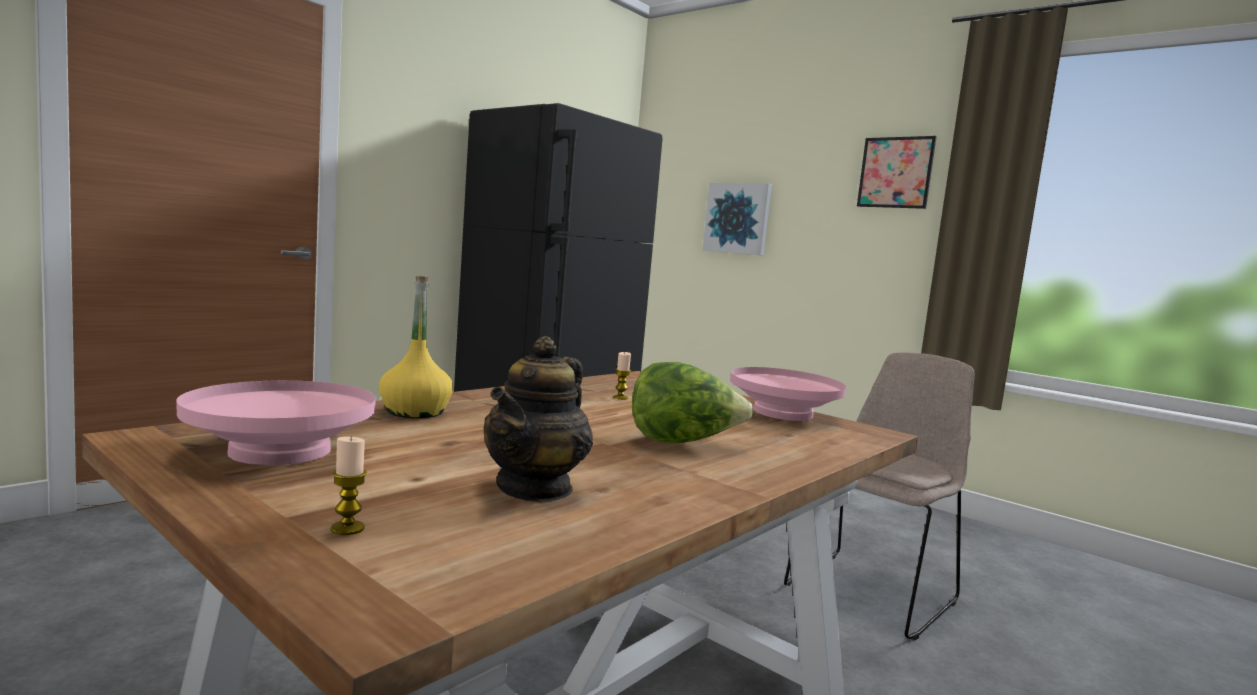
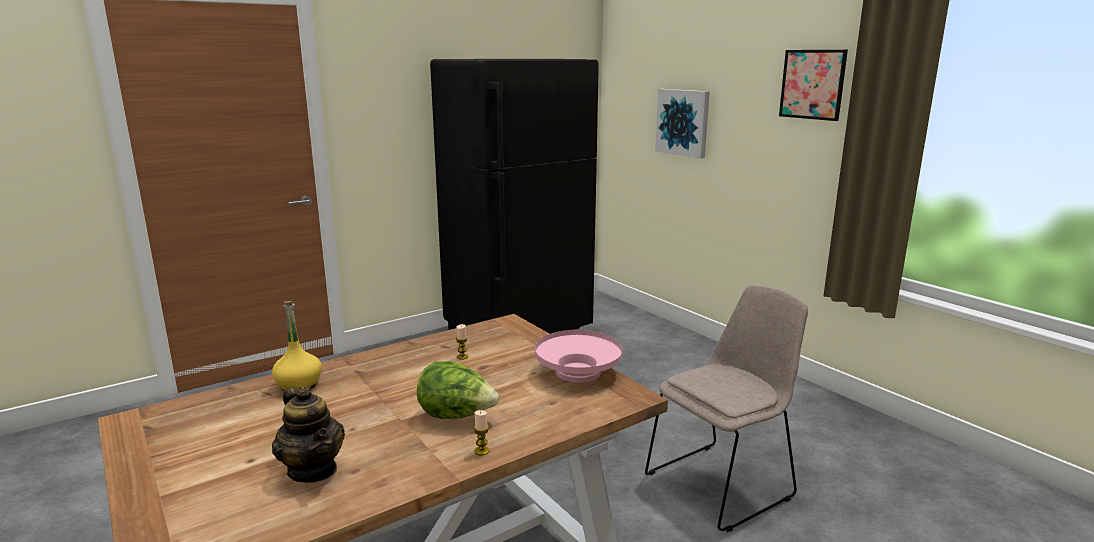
camera: 15 degrees right, 10 degrees up
pink bowl [176,380,376,465] -> none
candle [331,436,367,535] -> candle moved to [474,410,490,455]
teapot [483,336,593,503] -> teapot turned 75 degrees counterclockwise [272,386,345,483]

